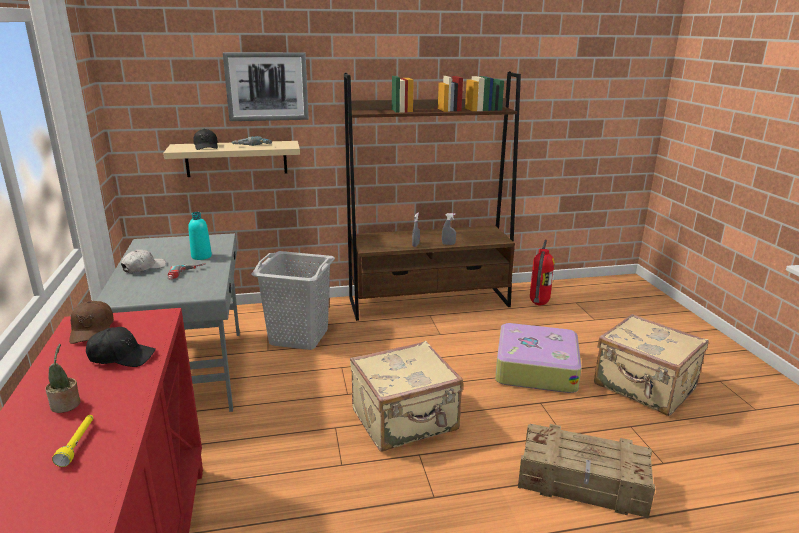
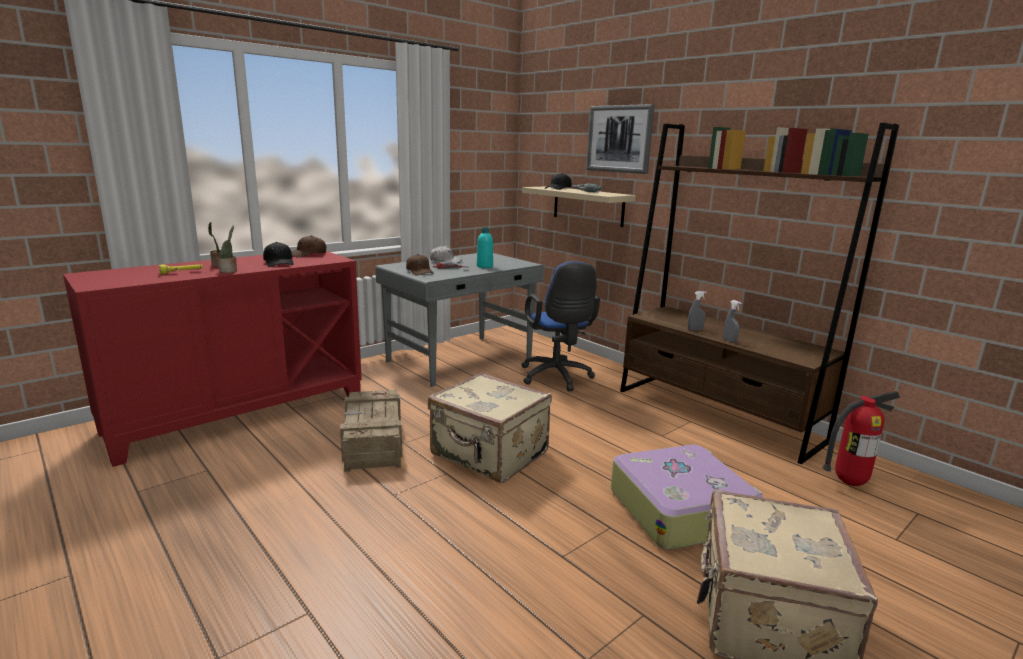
camera: 60 degrees right, 5 degrees down
grey laundry basket [251,251,335,350] -> blue office chair [521,261,600,391]
crate [518,424,655,519] -> crate moved to [340,390,402,472]
none -> potted plant [218,225,237,273]
none -> brown cap [406,254,434,276]

